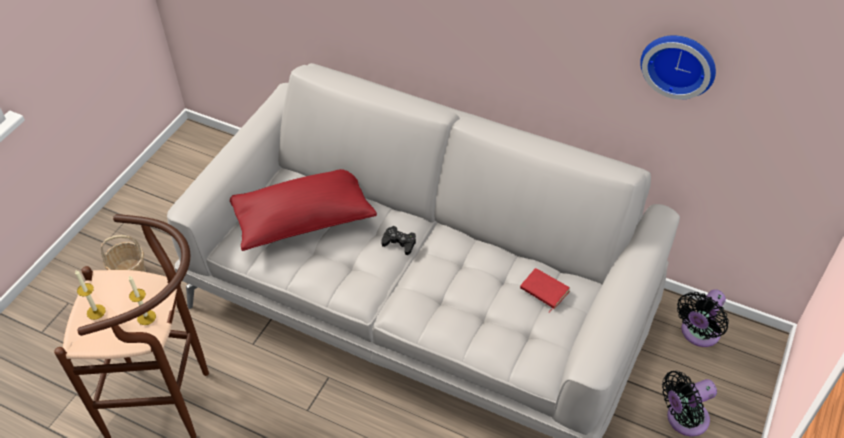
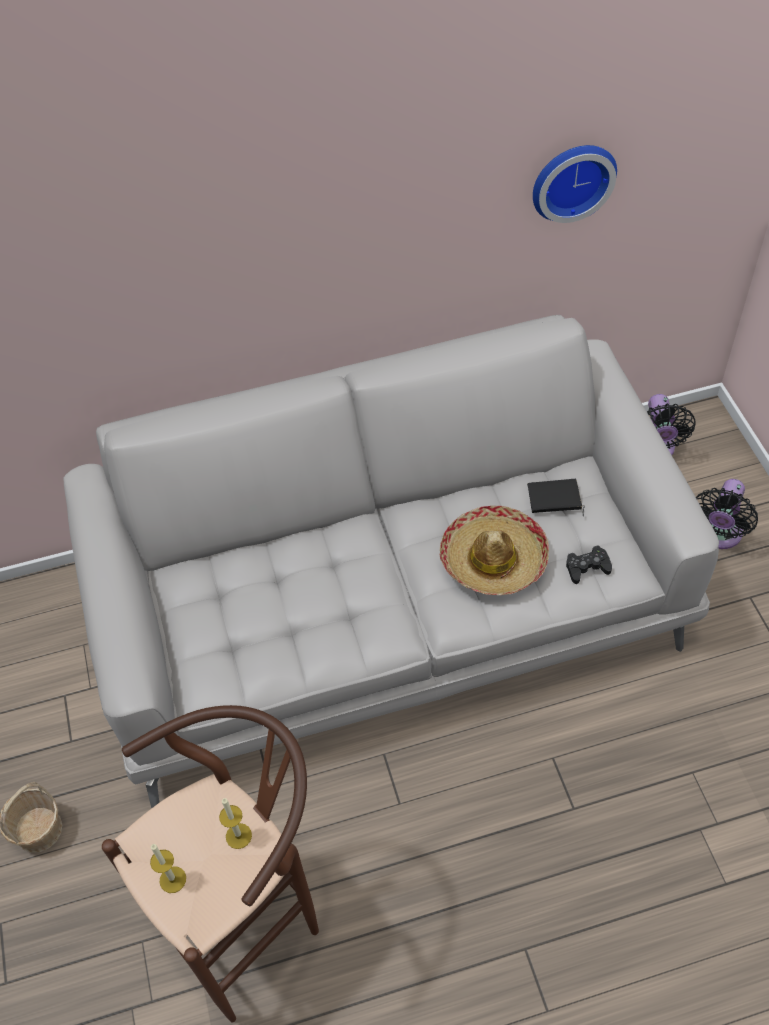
camera: 40 degrees left, 5 degrees up
red pillow [230,169,377,251] -> none
black game controller [381,226,416,255] -> black game controller moved to [566,545,612,584]
red book [520,268,570,312] -> black book [527,479,585,516]
none -> hat [440,506,549,595]

